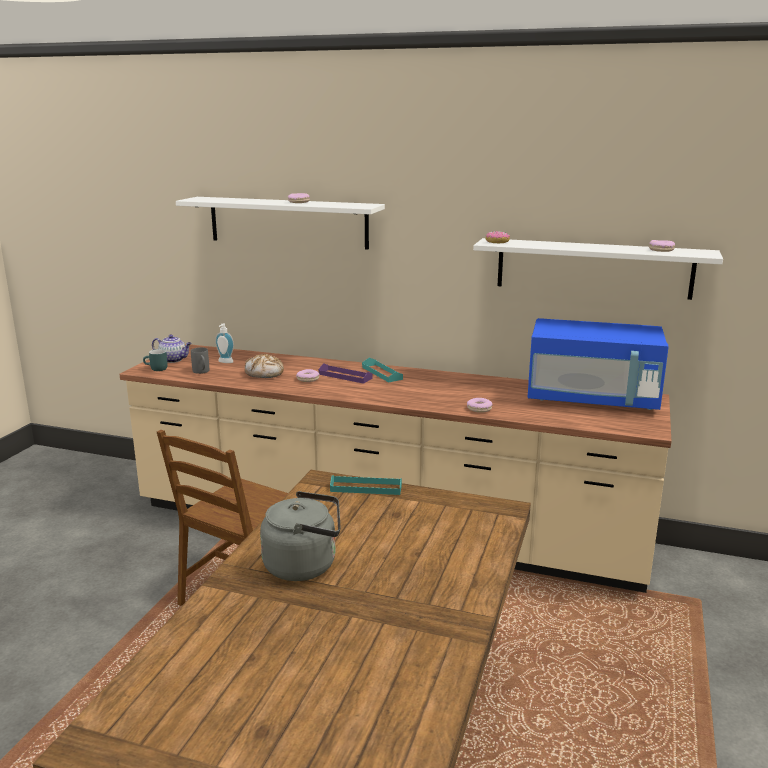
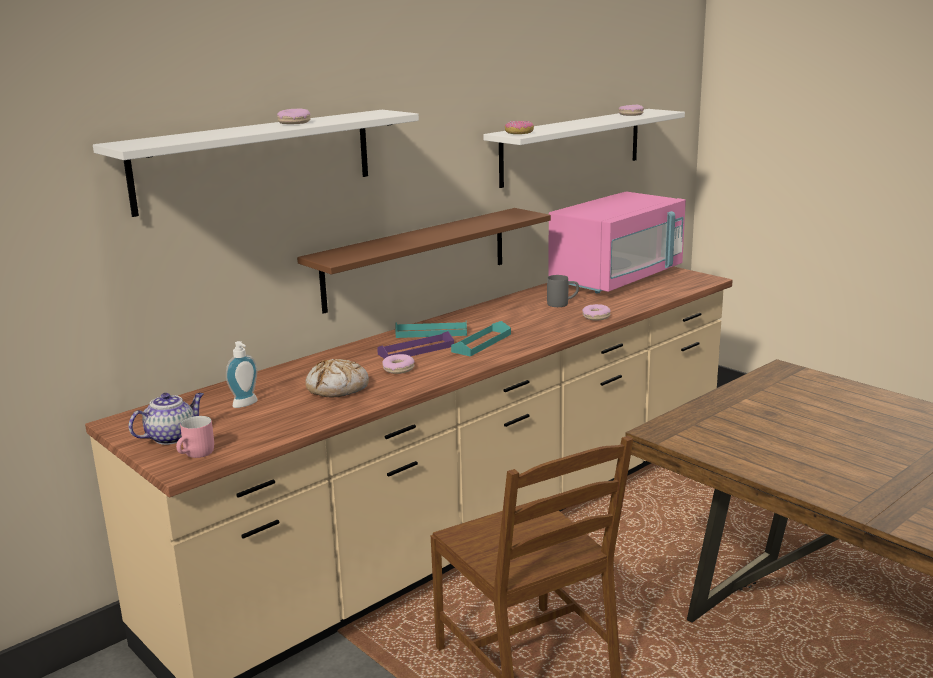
camera: 60 degrees left, 0 degrees up
turquoise mug [143,349,168,371] -> pink mug [176,416,214,458]
grey mug [191,347,209,374] -> grey mug moved to [547,275,579,307]
grey kettle [260,491,340,581] -> none
turquoise tray [330,475,402,495] -> turquoise tray moved to [451,321,511,357]
blue microwave [527,318,669,410] -> pink microwave [548,192,686,293]
none -> brown shelf [297,208,551,314]

